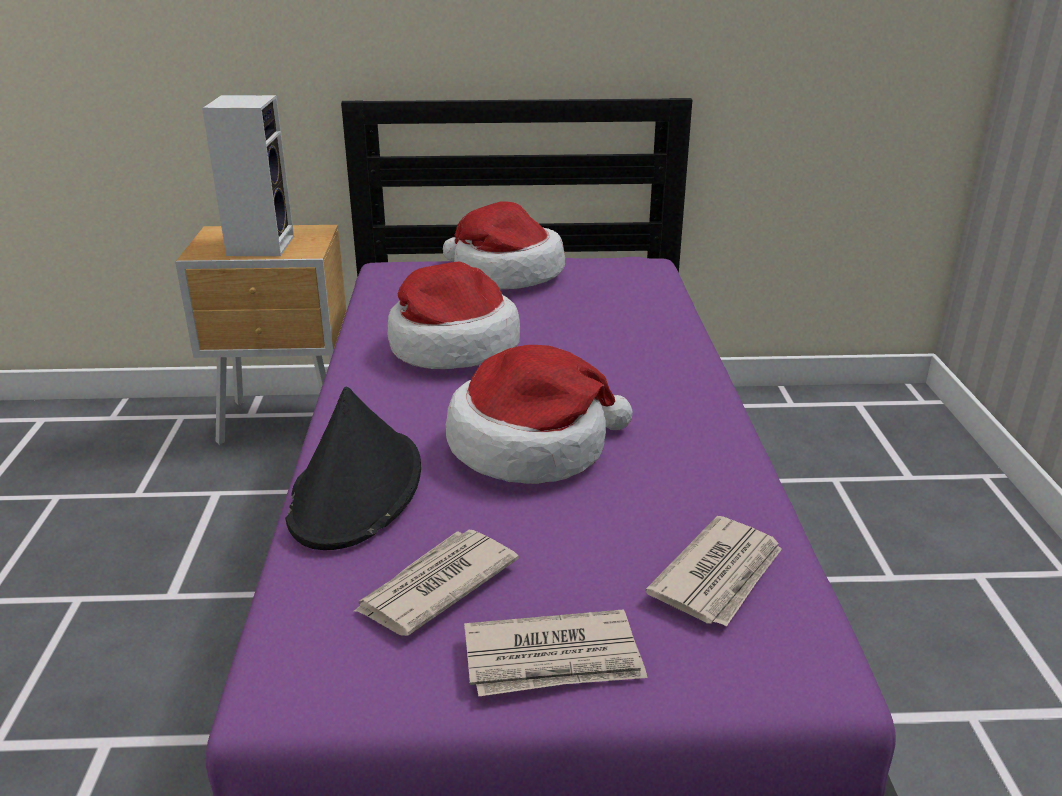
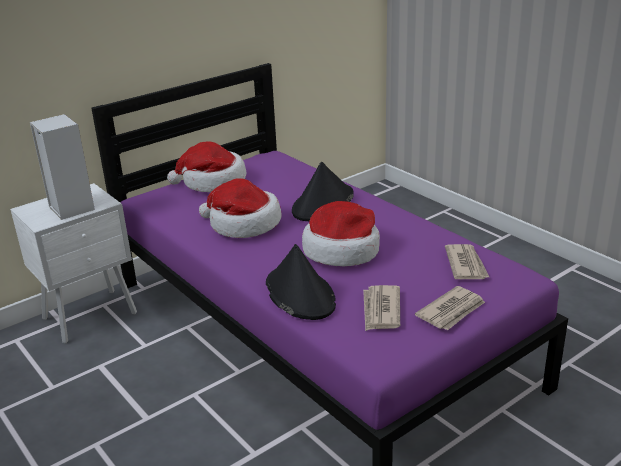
camera: 35 degrees left, 0 degrees up
brown nightstand [175,225,346,445] -> white nightstand [10,183,137,344]
none -> black hat [292,162,354,221]

